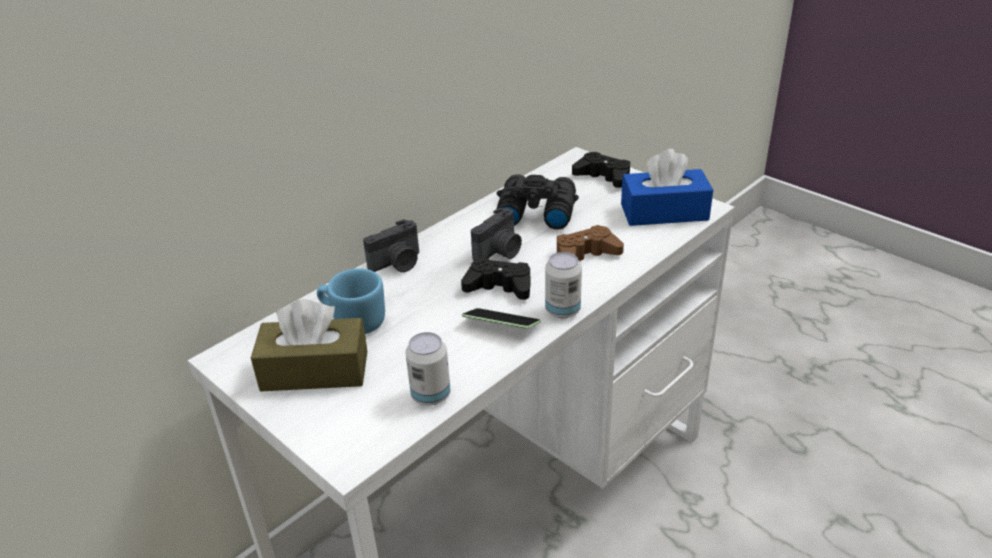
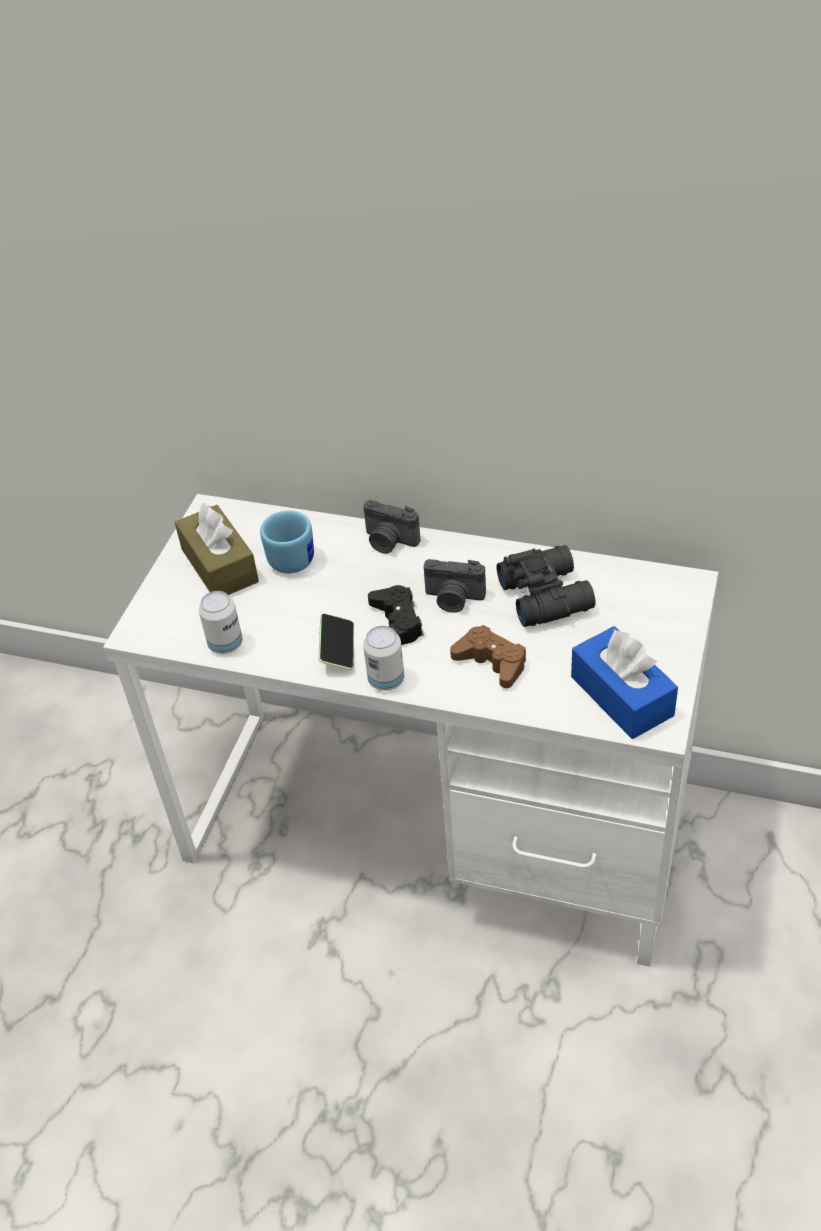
camera: 65 degrees right, 10 degrees up
black game controller [572,152,630,188] -> none

